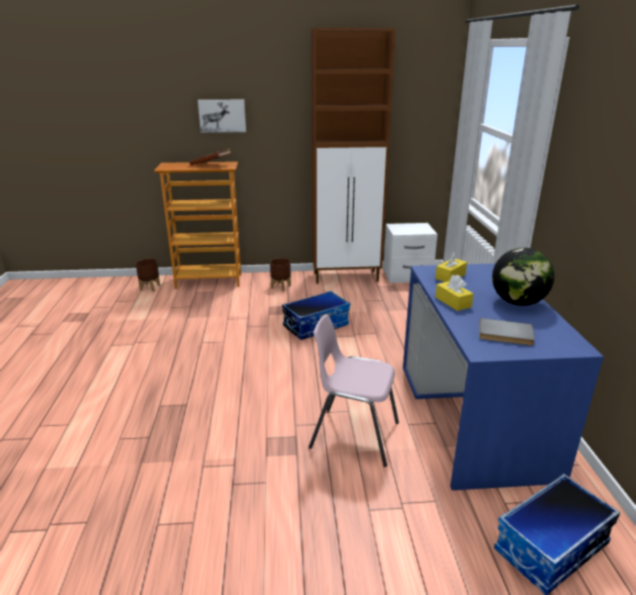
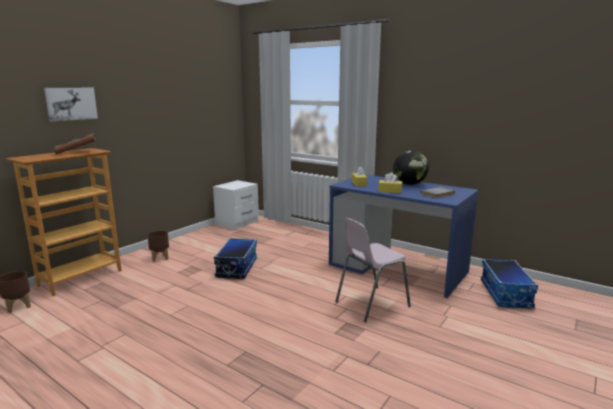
camera: 50 degrees left, 10 degrees down
brown cabinet [311,28,396,284] -> none

